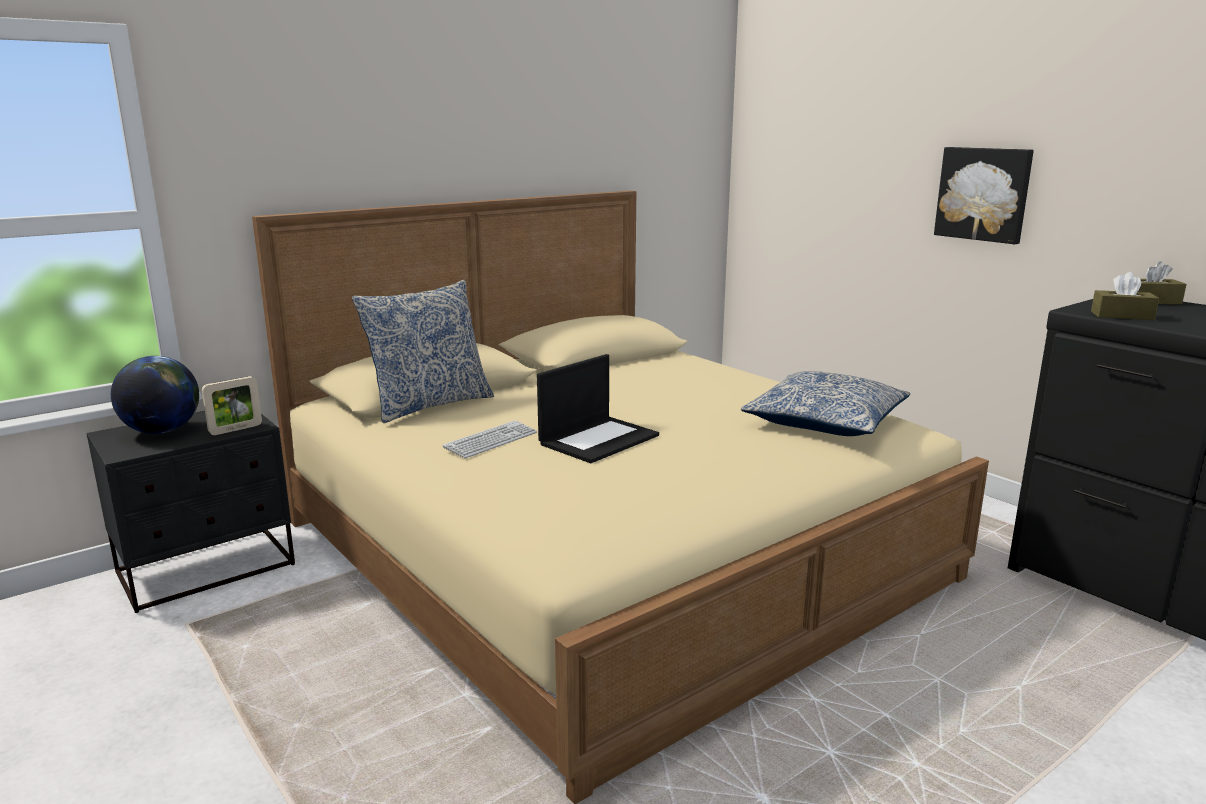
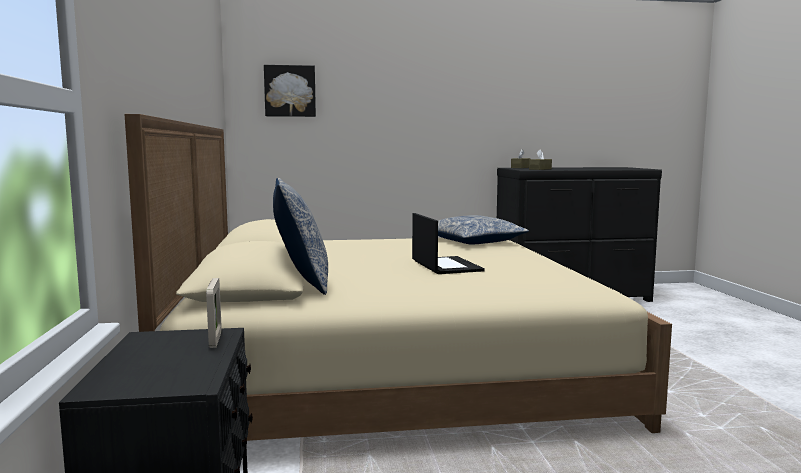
camera: 60 degrees left, 10 degrees down
globe [111,356,199,434] -> none
keyboard [443,420,537,458] -> none
picture [934,147,1034,244] -> picture moved to [264,65,316,117]

